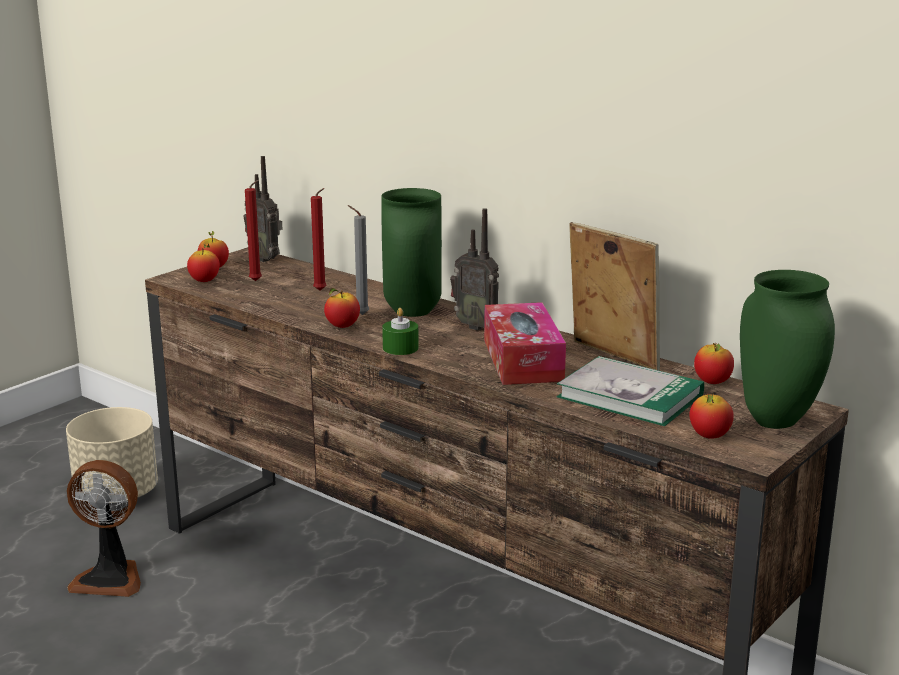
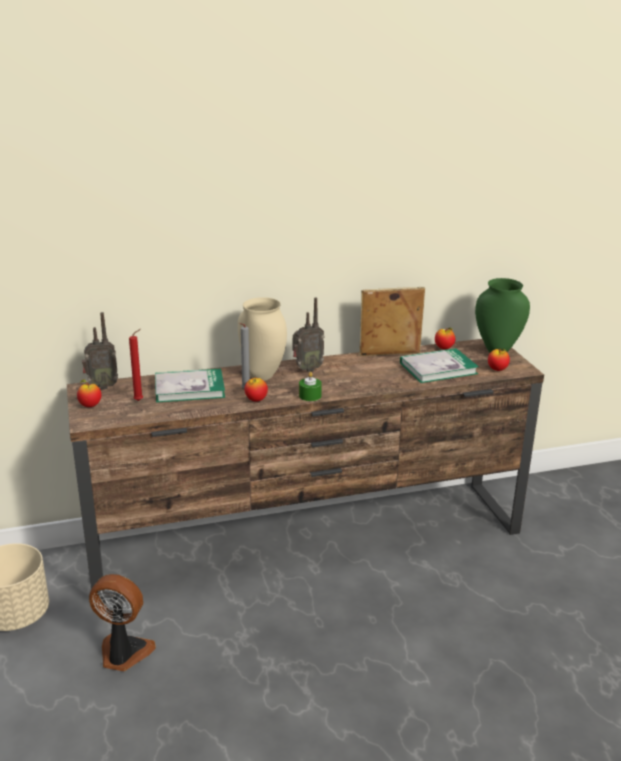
camera: 55 degrees left, 5 degrees up
fan [67,460,141,597] -> fan turned 120 degrees counterclockwise [89,574,156,671]
apple [187,243,220,282] -> none
red candle [311,188,326,291] -> book [155,368,225,403]
green vase [381,188,442,317] -> beige vase [238,297,287,381]
tissue box [484,302,566,385] -> none

